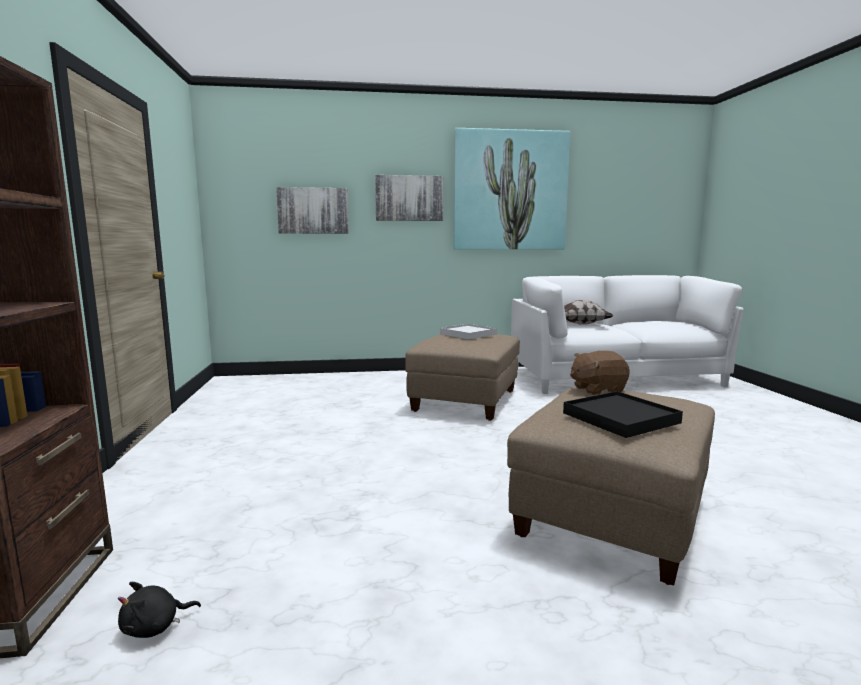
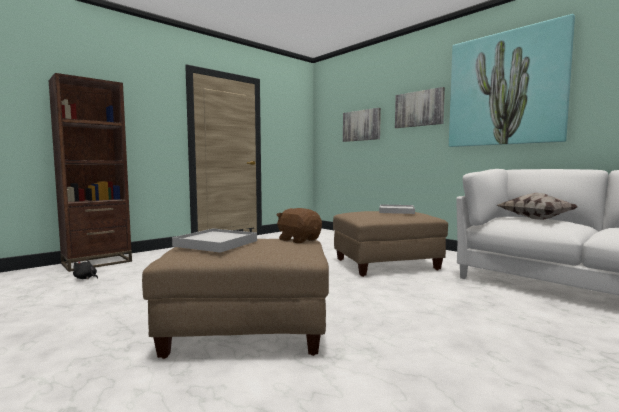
camera: 55 degrees right, 5 degrees down
black tray [563,391,683,438] -> white tray [172,229,257,253]

